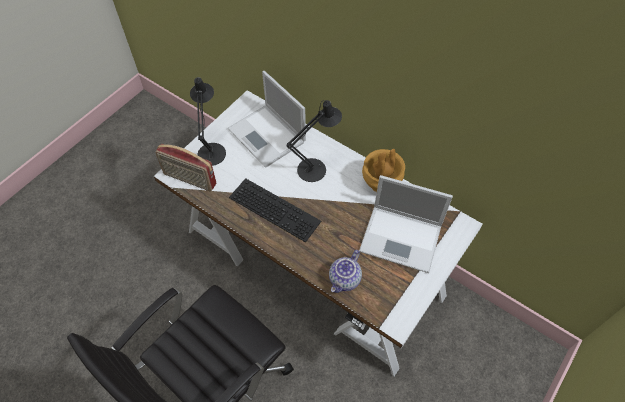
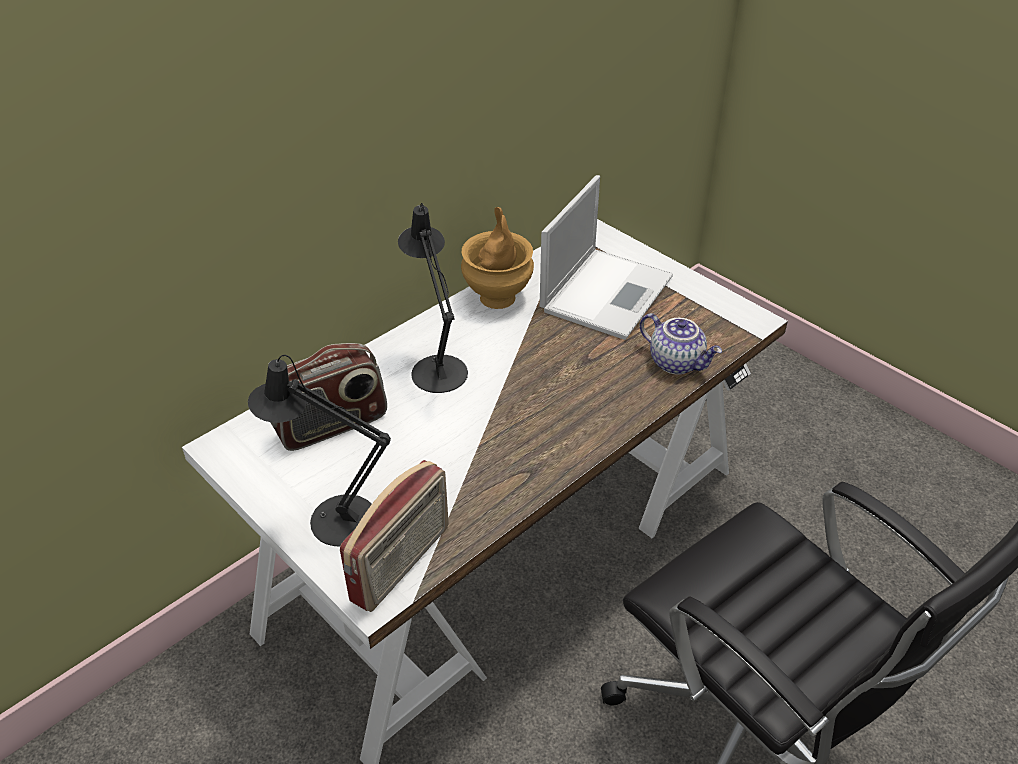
camera: 80 degrees left, 15 degrees down
laptop [228,71,306,168] -> radio [270,343,387,451]
keyboard [229,178,321,242] -> none

